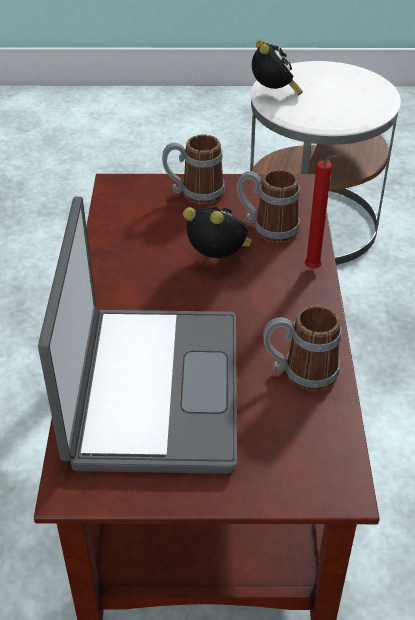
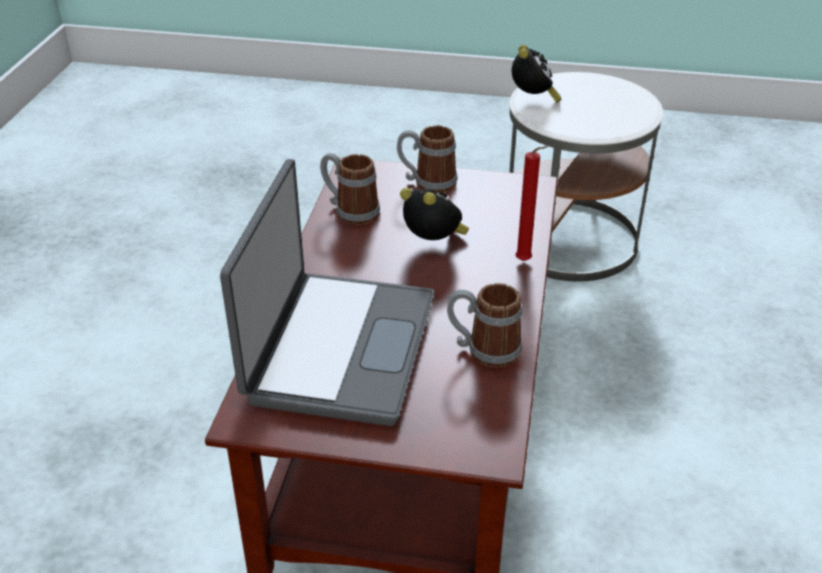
camera: 10 degrees right, 5 degrees down
mug [237,169,300,242] -> mug moved to [320,153,380,225]

